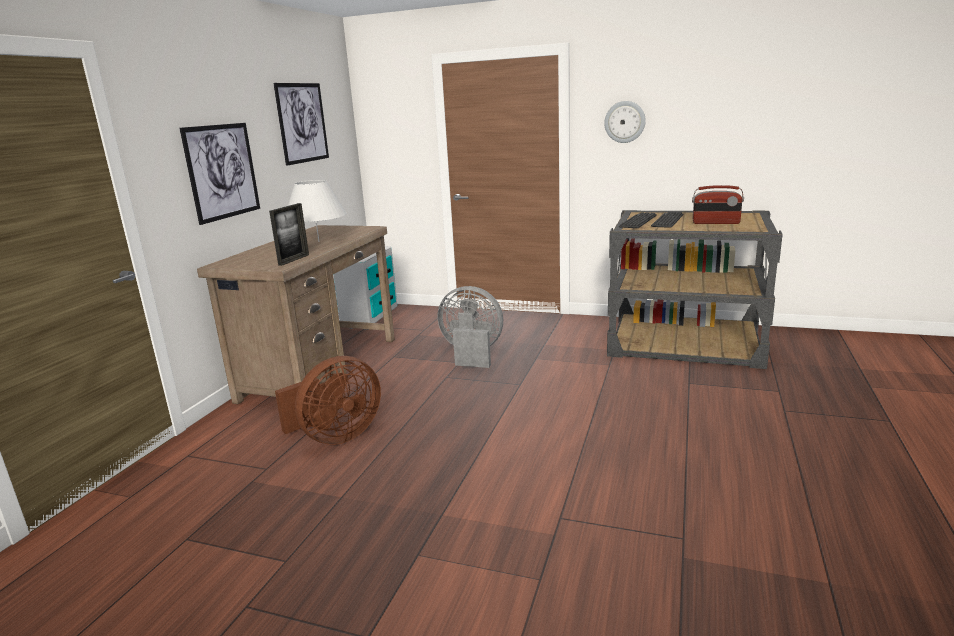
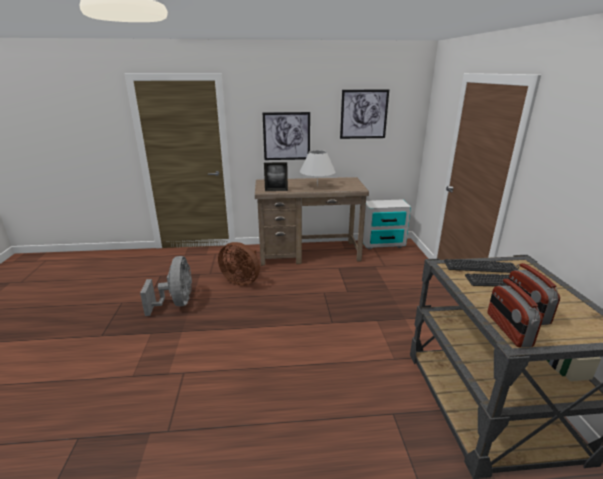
camera: 65 degrees right, 5 degrees up
grey fan [438,286,503,368] -> grey fan moved to [140,256,192,316]
wall clock [604,101,646,143] -> none
none -> radio [488,279,543,347]

